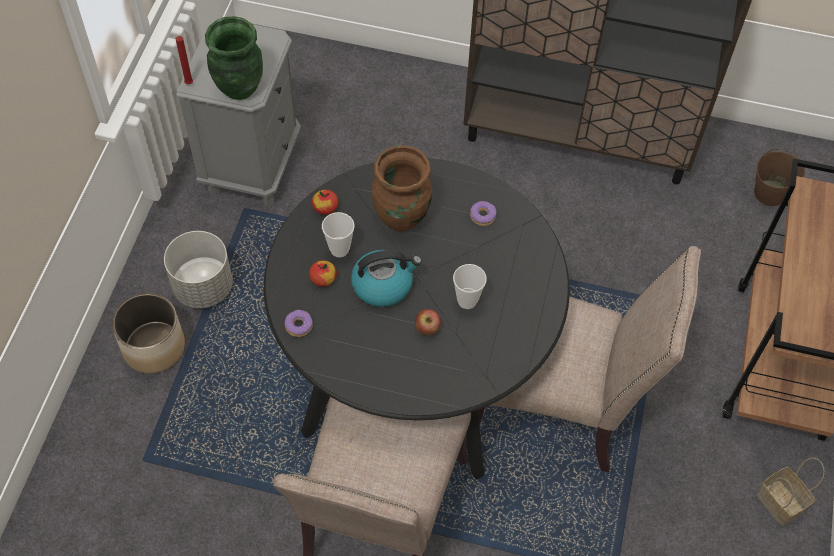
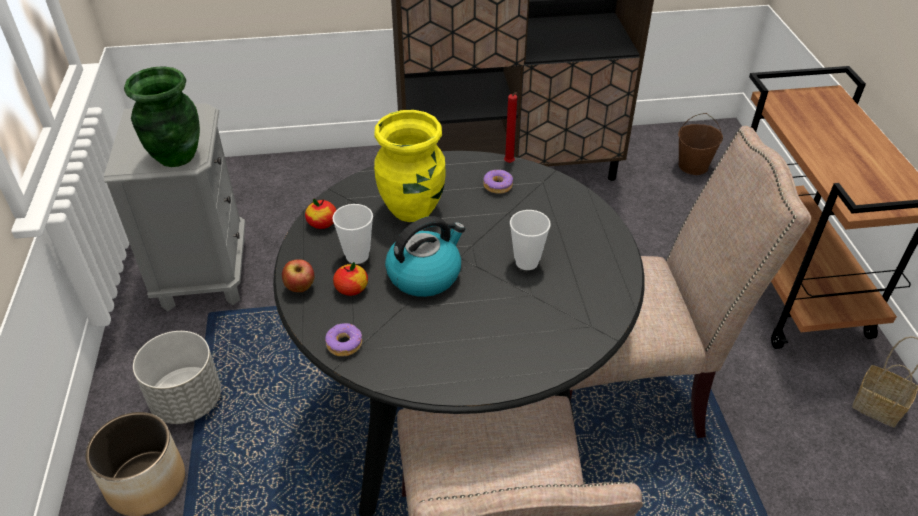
camera: 20 degrees left, 15 degrees down
red candle [176,36,193,84] -> red candle moved to [504,92,517,163]
brown vase [372,145,432,231] -> yellow vase [374,110,446,222]
apple [415,309,441,335] -> apple moved to [282,259,314,292]

